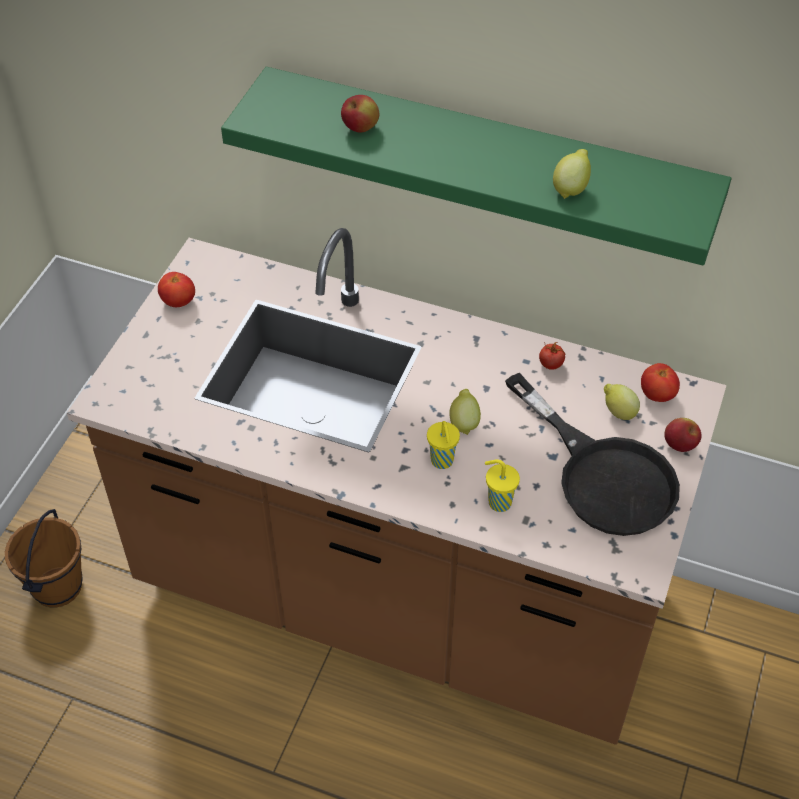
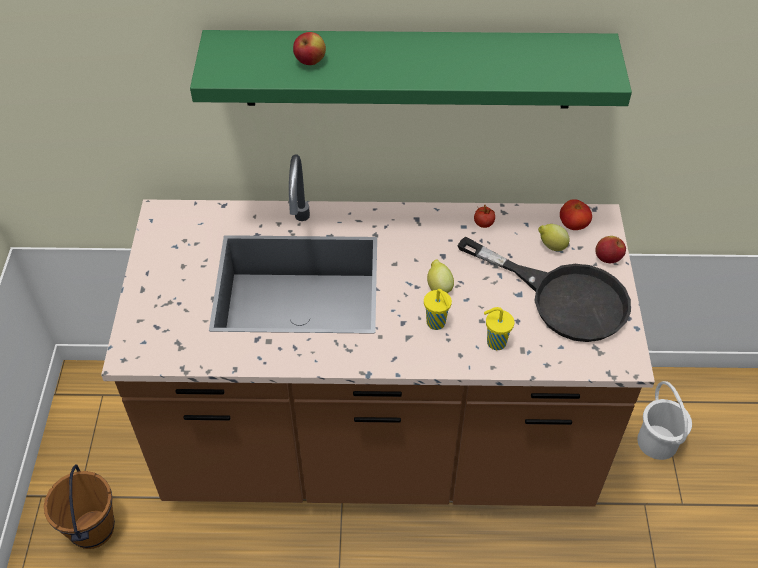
camera: 20 degrees left, 0 degrees up
tomato [158,272,195,307] -> none
lemon [553,149,591,199] -> none
none -> white bucket [637,381,692,460]

